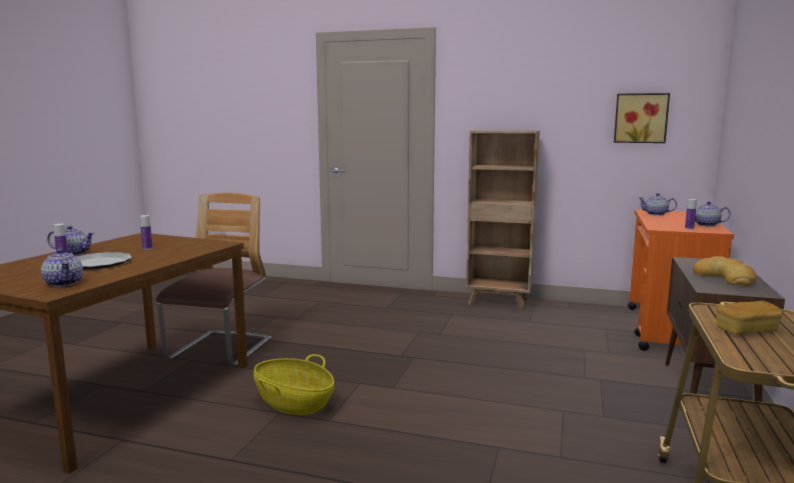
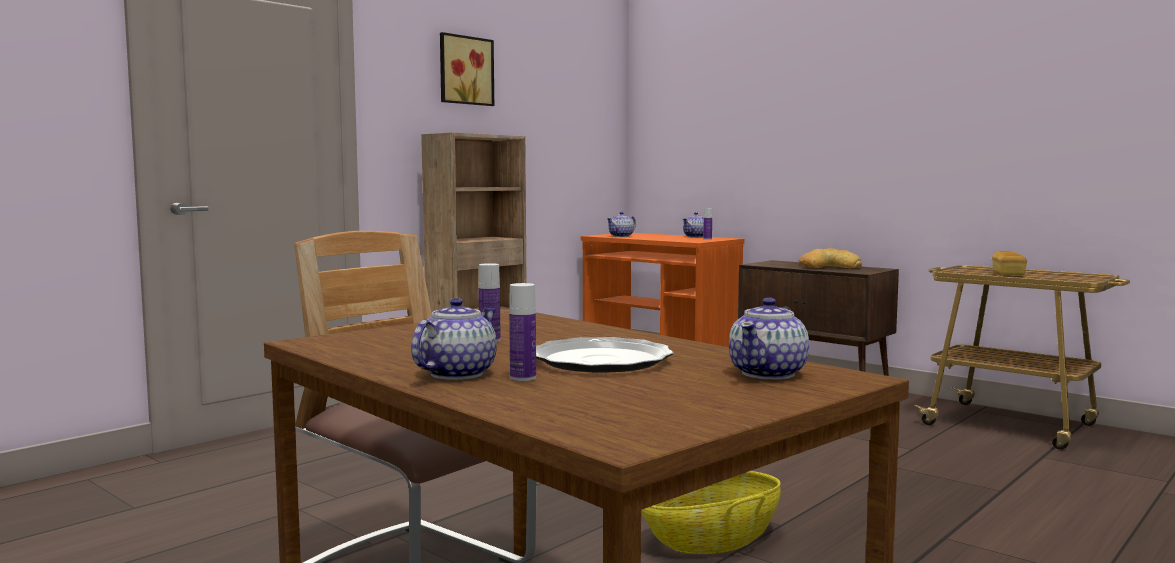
camera: 65 degrees left, 5 degrees down
teapot [41,249,83,287] -> teapot turned 135 degrees clockwise [729,297,809,380]
picture [614,93,670,143] -> picture moved to [440,32,494,106]

